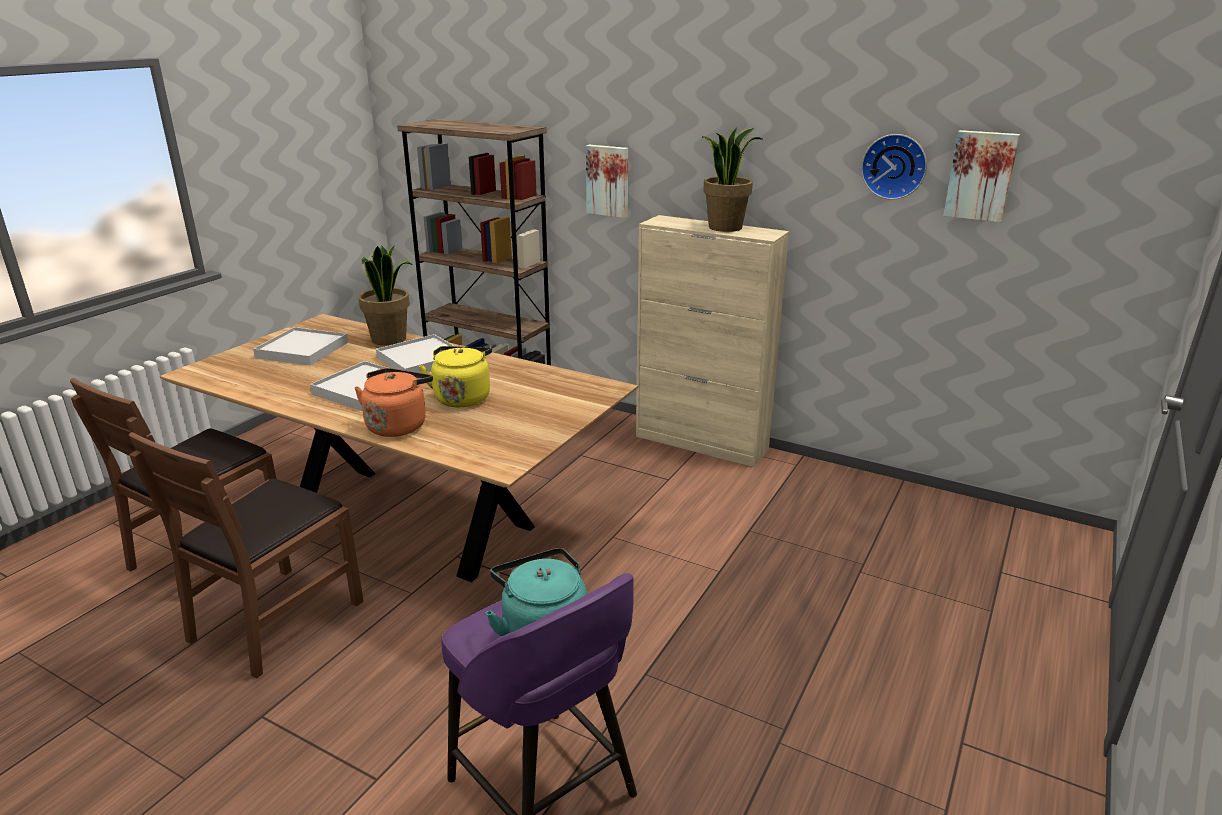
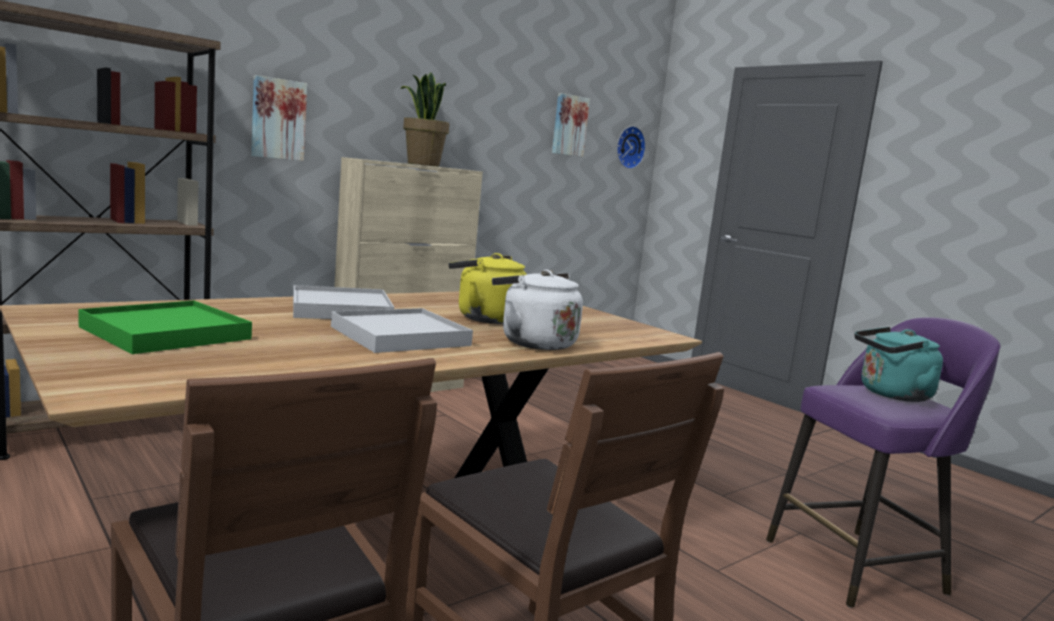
camera: 70 degrees left, 15 degrees down
white tray [253,327,348,366] -> green tray [78,300,252,354]
orange kettle [354,368,433,437] -> white kettle [492,269,583,350]
potted plant [359,245,413,346] -> none
wall clock [861,134,927,200] -> wall clock moved to [617,126,646,169]

